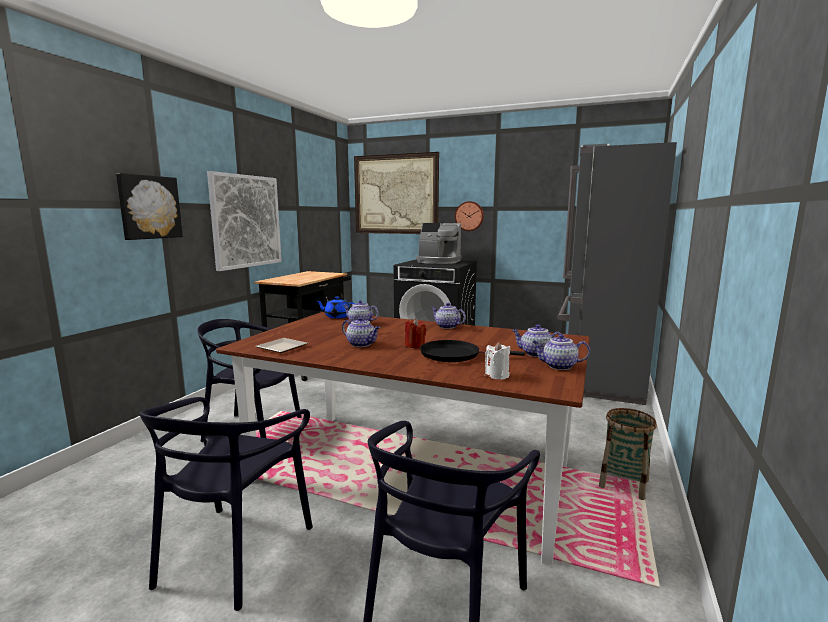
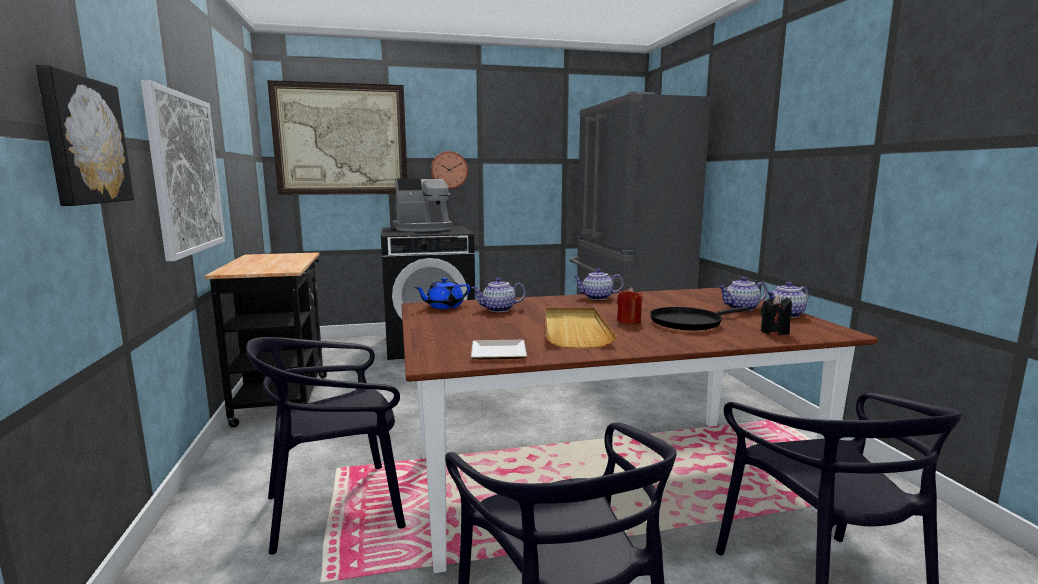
camera: 35 degrees left, 0 degrees up
teapot [342,317,380,347] -> beige tray [545,308,617,348]
white candle [485,342,510,380] -> black candle [761,295,792,335]
basket [599,408,657,500] -> none

